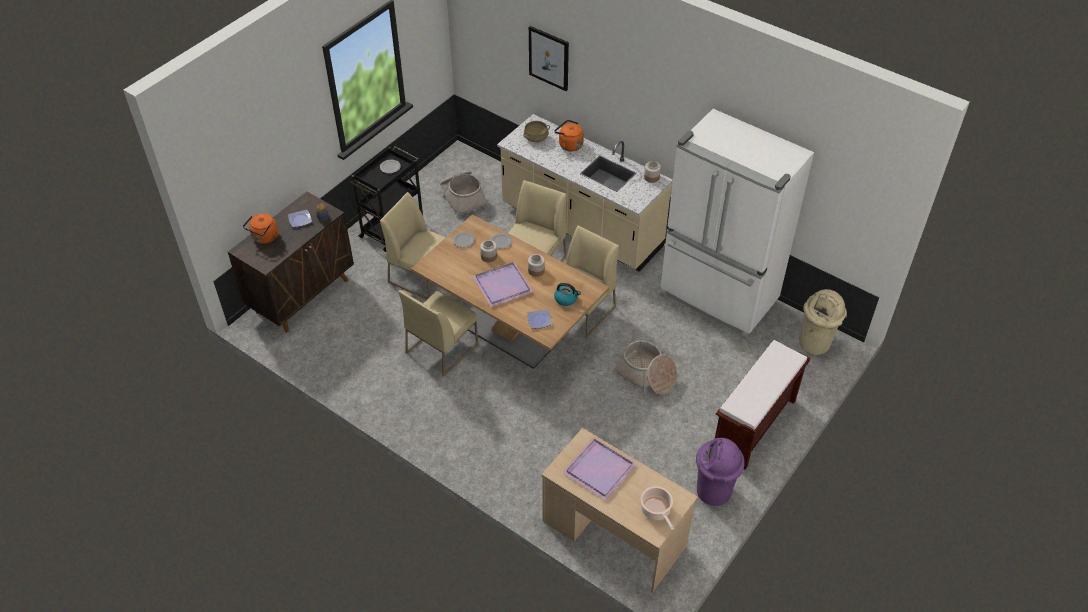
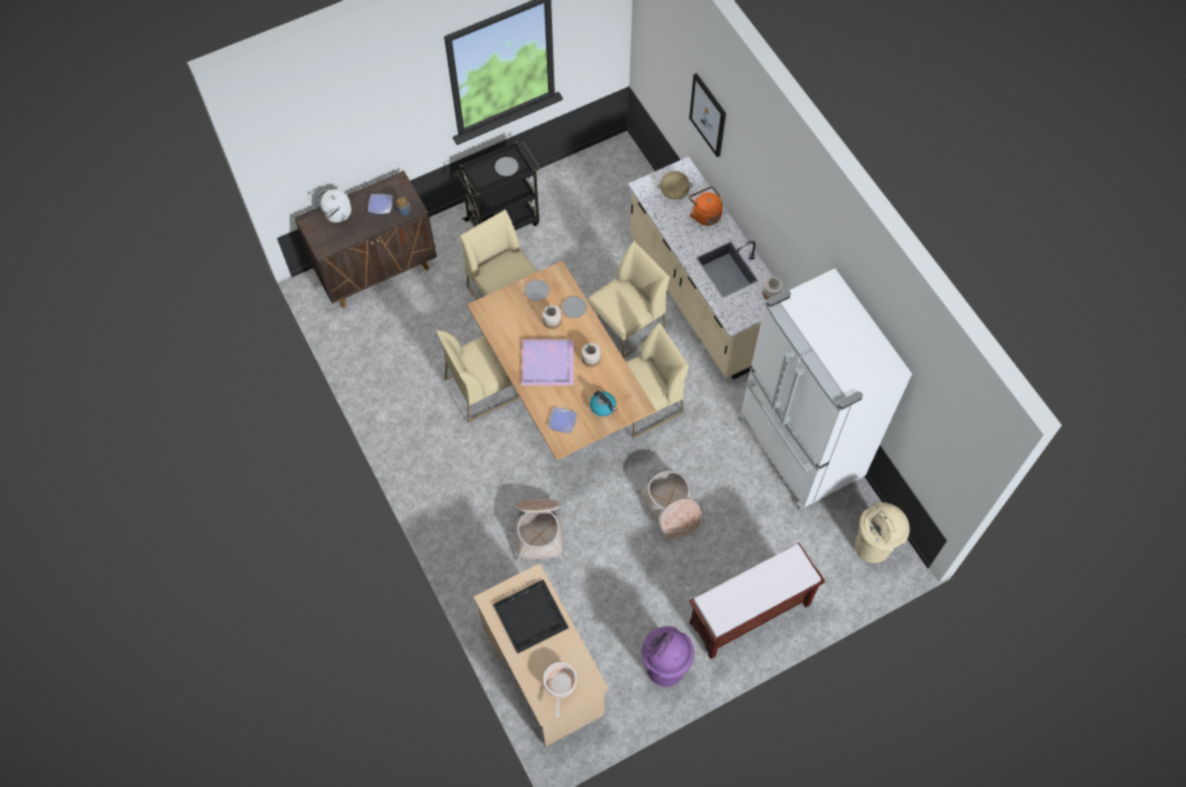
camera: 25 degrees right, 15 degrees up
orange kettle [243,213,278,244] -> white kettle [314,189,351,223]
basket [440,171,489,218] -> basket moved to [515,499,563,562]
purple tray [562,437,637,501] -> black tray [493,579,569,654]

